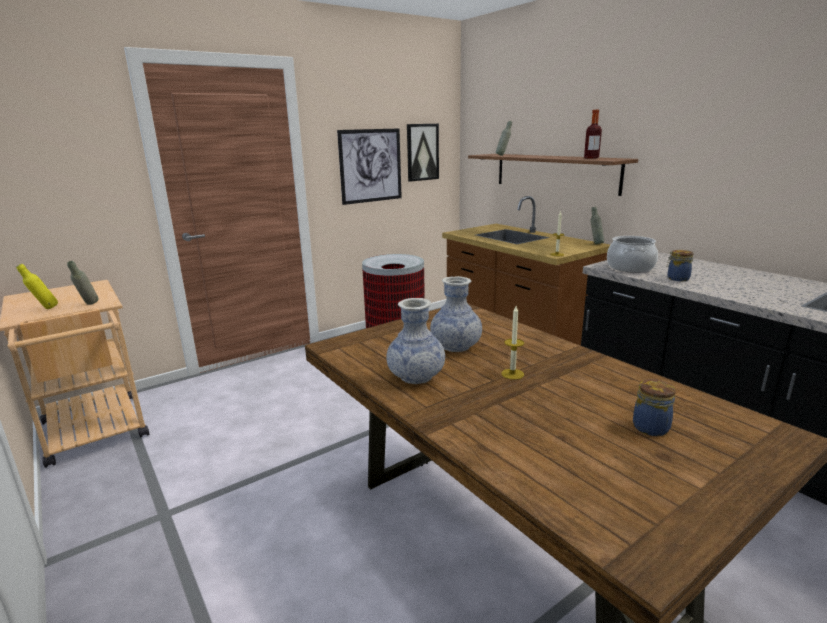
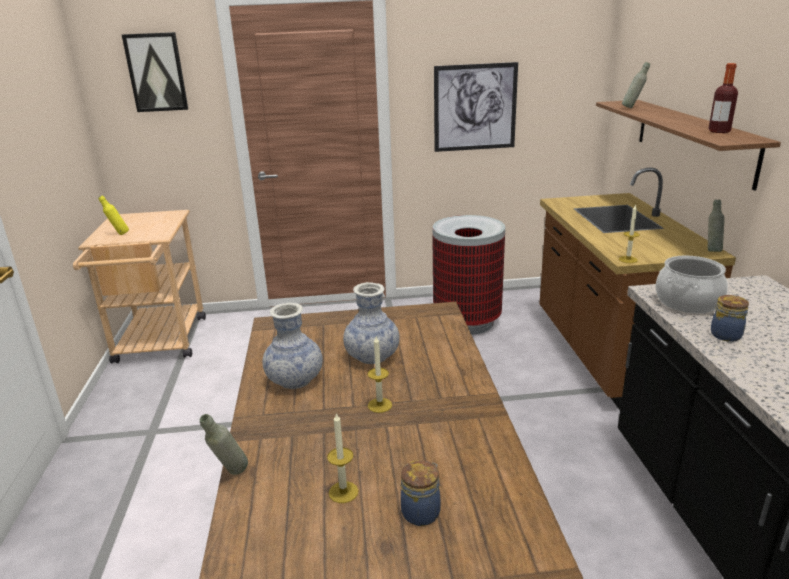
camera: 30 degrees right, 5 degrees up
grey bottle [67,261,99,305] -> grey bottle moved to [200,414,248,475]
picture [407,124,439,182] -> picture moved to [122,32,188,112]
none -> candle [327,412,358,503]

